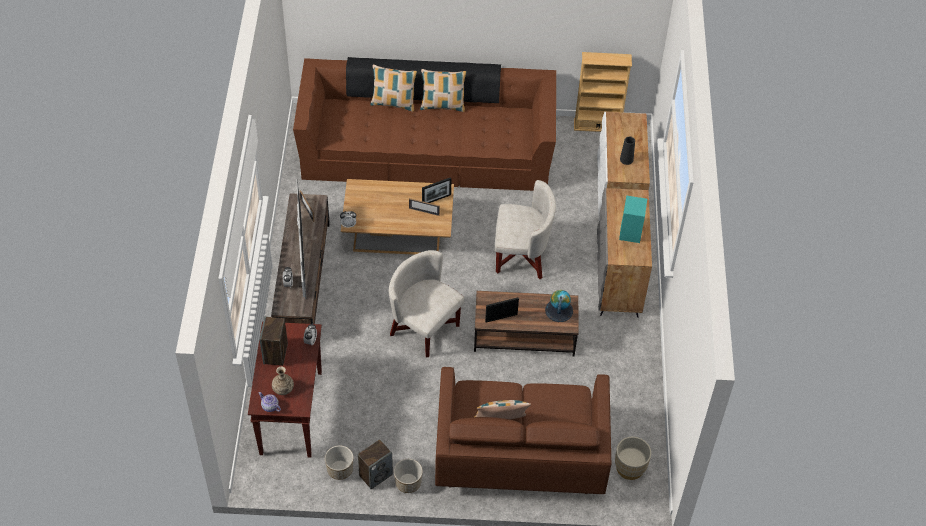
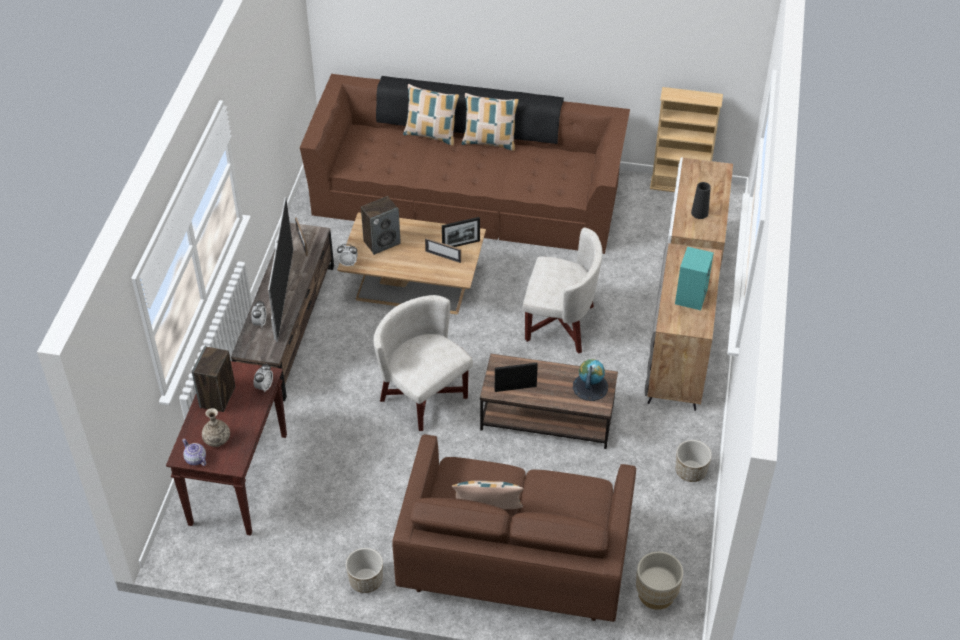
camera: 10 degrees right, 5 degrees down
planter [325,445,353,480] -> planter moved to [675,440,712,482]
speaker [358,439,393,489] -> speaker moved to [361,196,401,255]

